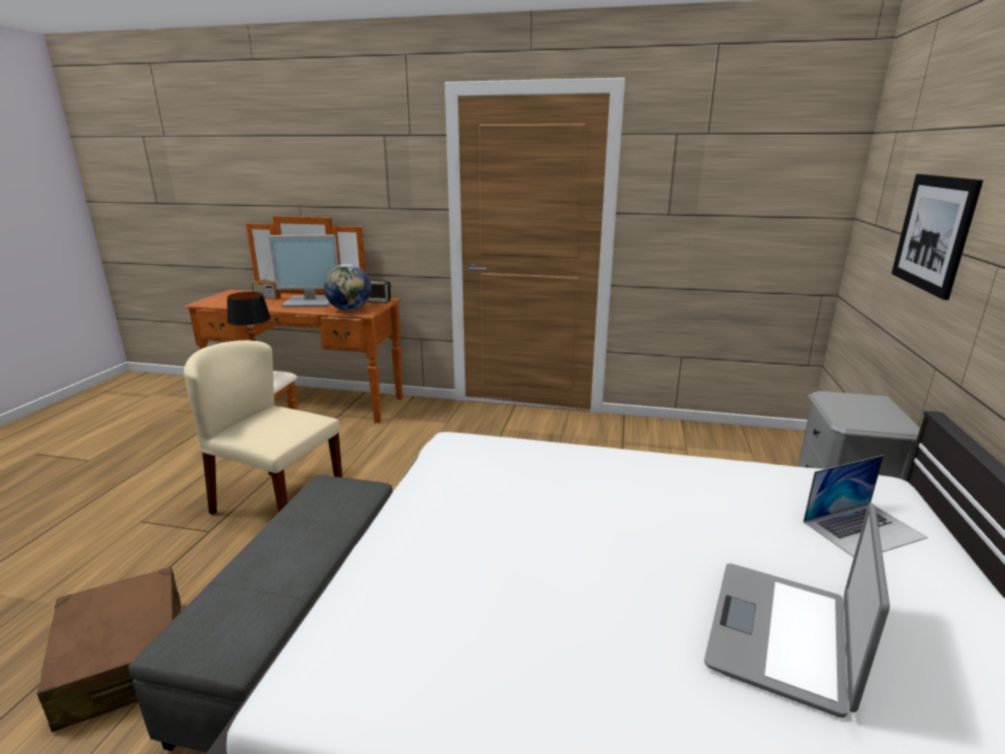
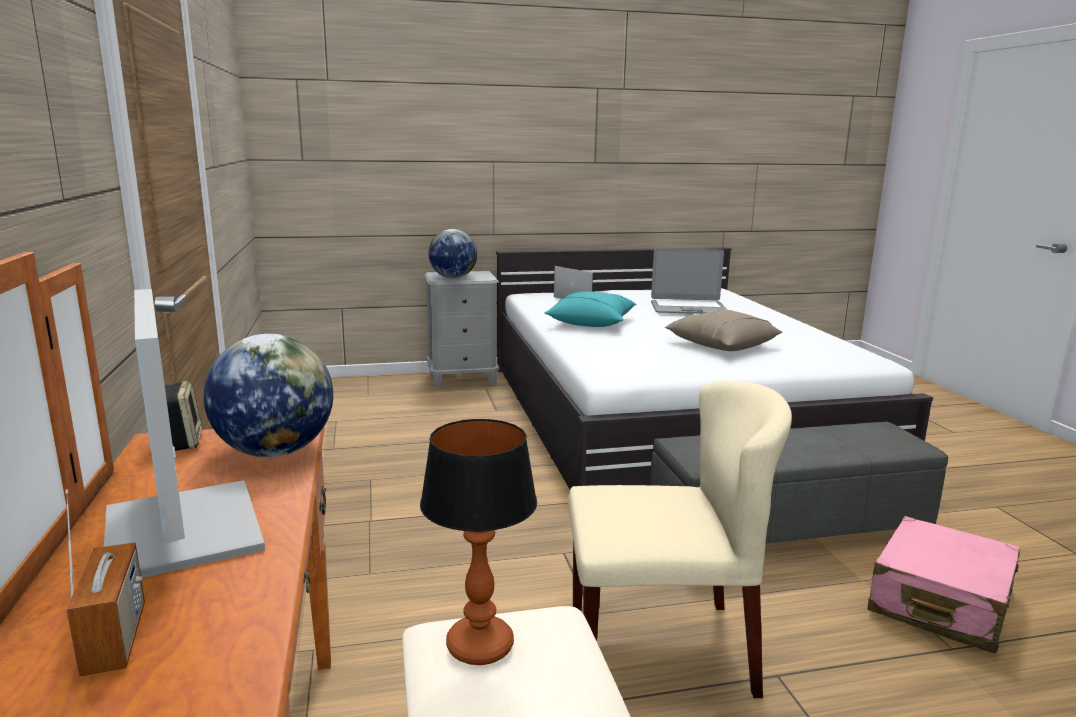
camera: 115 degrees left, 5 degrees down
brown suitcase [37,567,181,732] -> pink suitcase [868,516,1020,654]
beige chair [184,340,342,515] -> beige chair turned 90 degrees counterclockwise [568,380,792,698]
picture [891,174,983,300] -> none
none -> globe [429,229,477,279]
none -> turquoise pillow [544,291,636,327]
none -> beige pillow [665,310,782,351]

